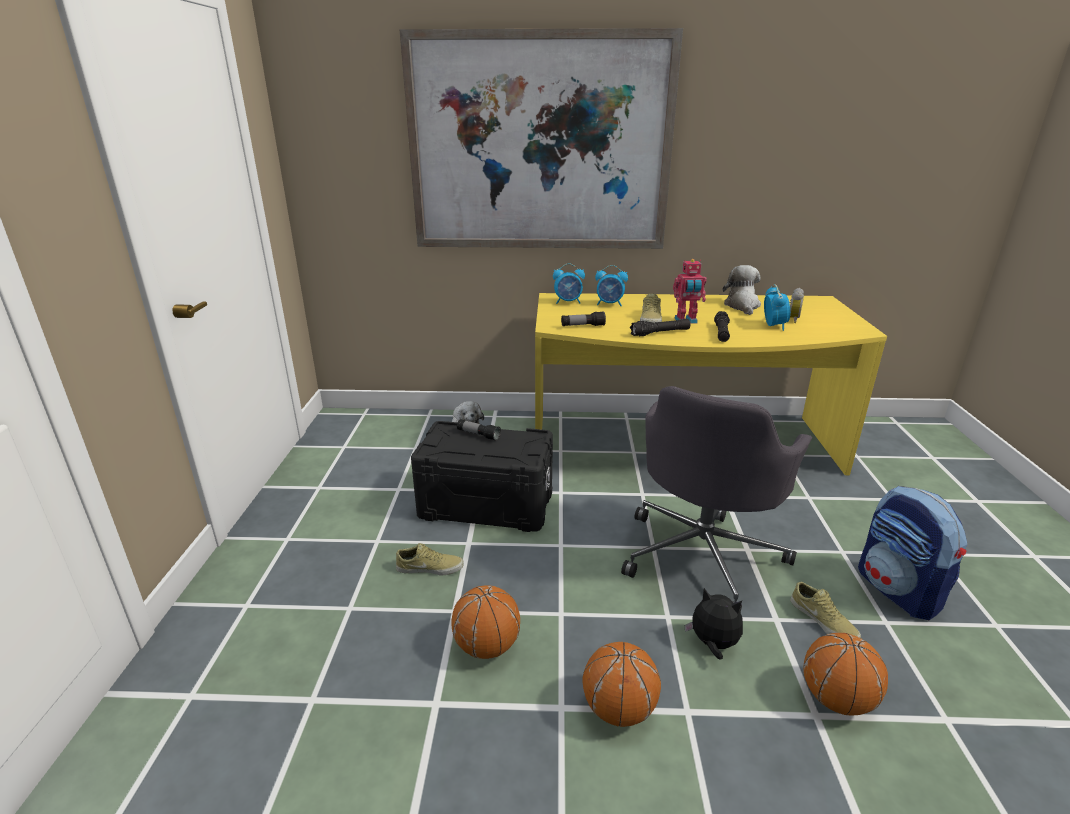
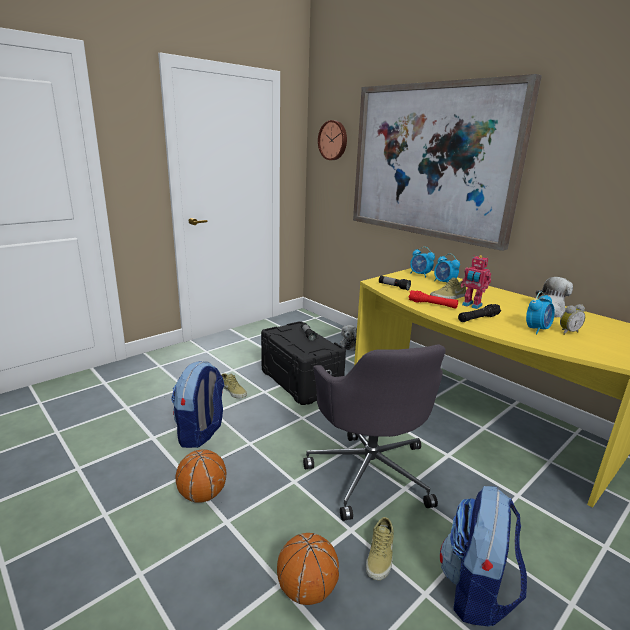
camera: 45 degrees right, 5 degrees down
basketball [451,585,520,659] -> backpack [171,361,224,448]
grey office chair [621,386,812,613] -> grey office chair turned 90 degrees counterclockwise [303,344,446,521]
black flashlight [630,319,690,337] -> red flashlight [408,290,458,309]
plush toy [685,588,743,660] -> none
none -> wall clock [318,120,347,160]

